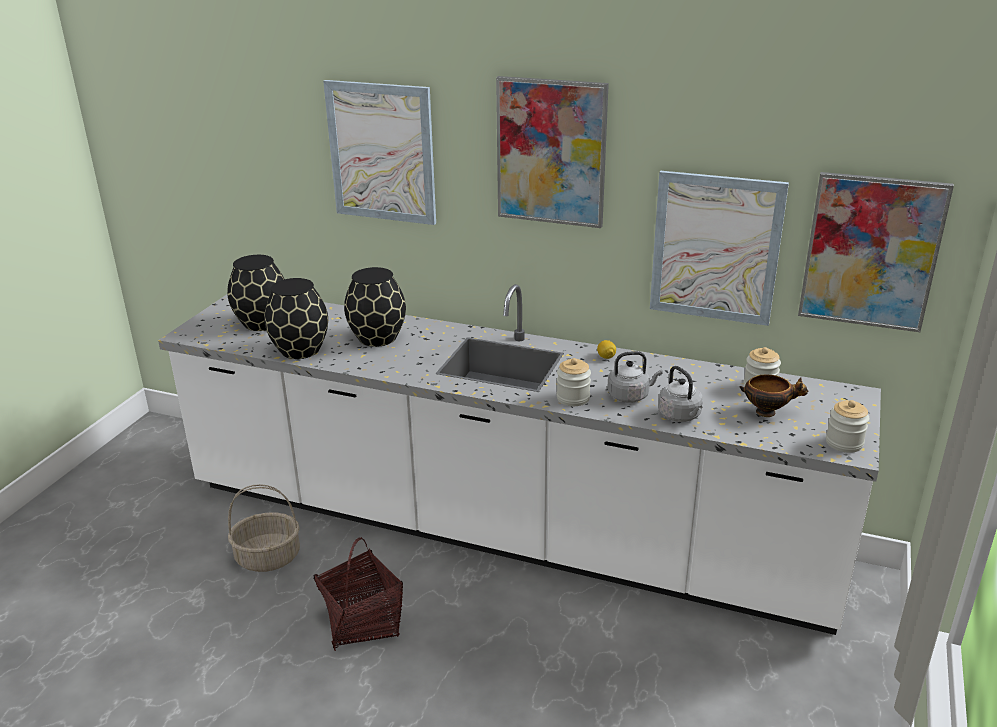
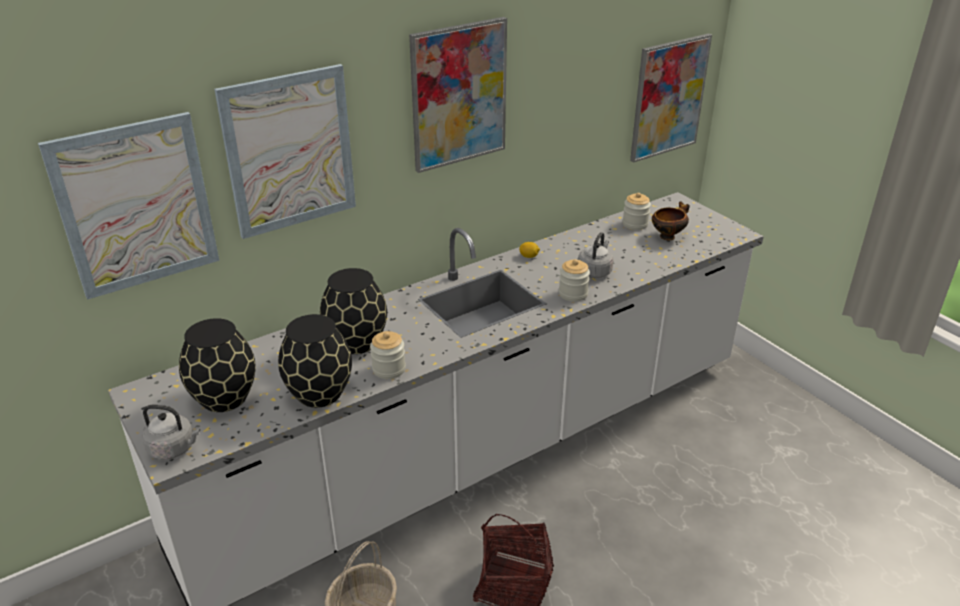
camera: 55 degrees left, 5 degrees up
picture [650,171,789,326] -> picture moved to [38,112,219,300]
grey kettle [658,366,703,422] -> grey kettle moved to [142,405,200,460]
jar [826,400,869,453] -> jar moved to [370,331,406,379]

